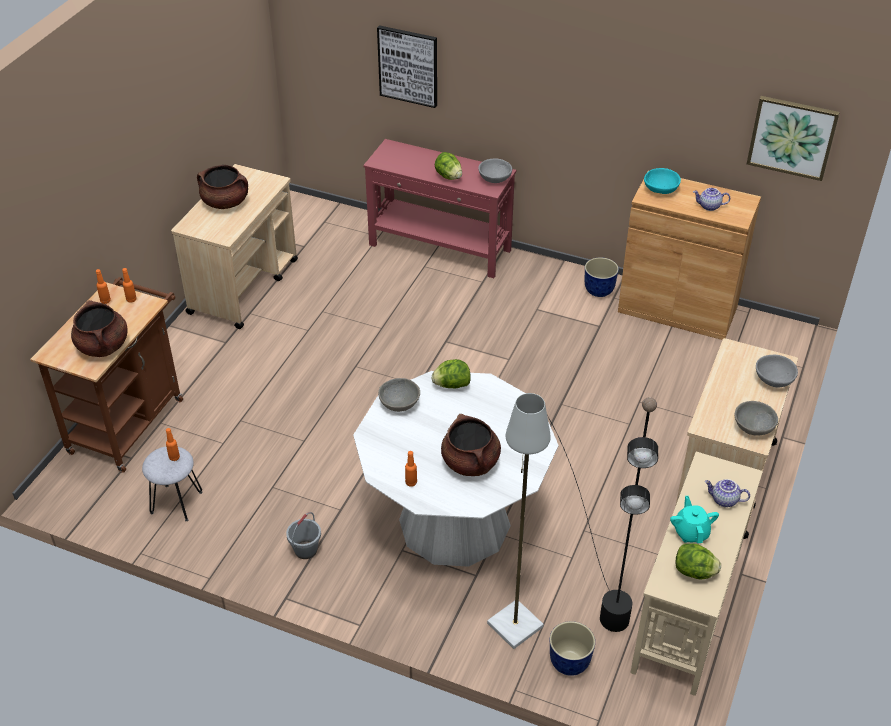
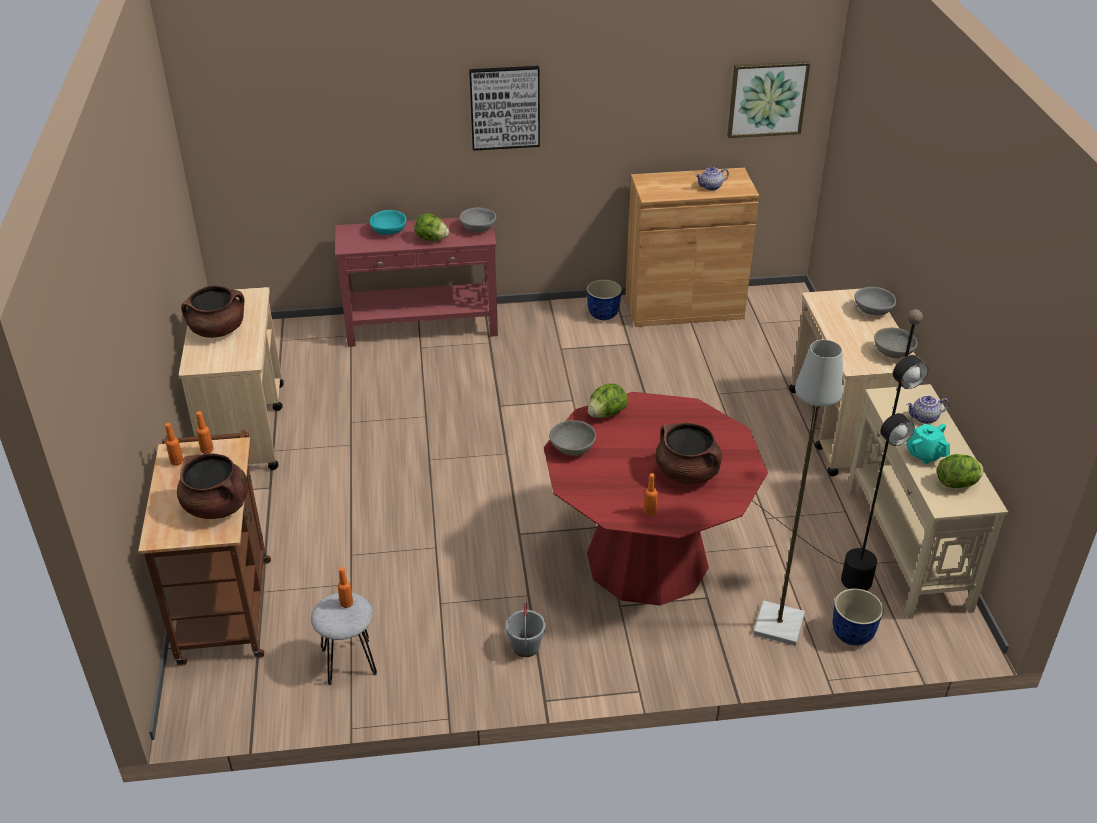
camera: 30 degrees left, 5 degrees down
white dining table [353,371,558,567] -> red dining table [544,392,768,605]
picture [377,25,437,108] -> picture moved to [469,66,540,151]
turquoise bowl [644,168,681,194] -> turquoise bowl moved to [370,210,406,235]

